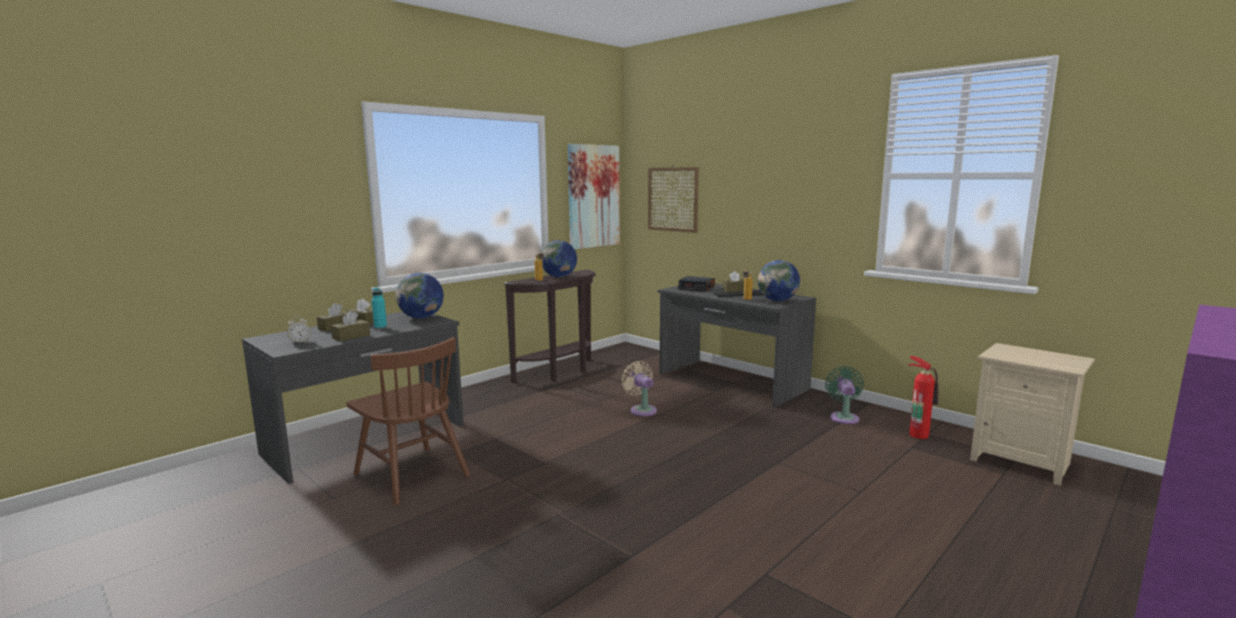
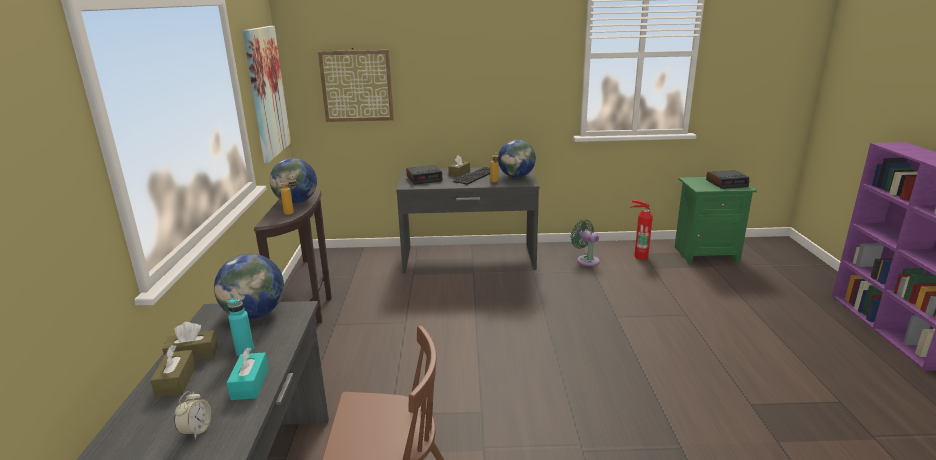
camera: 45 degrees left, 10 degrees up
brown tissue box [331,311,370,341] -> turquoise tissue box [227,347,268,400]
beige fan [621,361,657,416] -> none
beige nightstand [970,343,1095,486] -> green nightstand [675,177,757,264]
none -> alarm clock [706,170,749,189]

